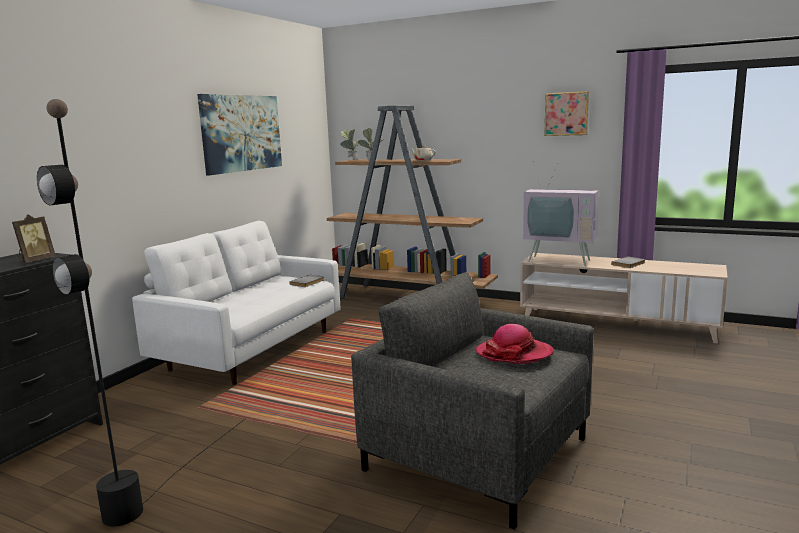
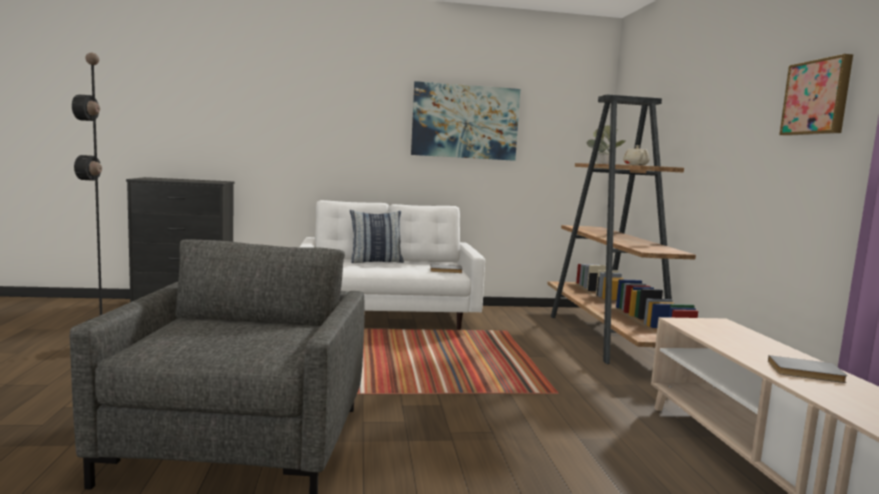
camera: 55 degrees right, 5 degrees down
picture frame [12,214,56,263] -> none
hat [475,324,554,364] -> none
television [523,161,599,266] -> none
none -> pillow [350,210,404,263]

